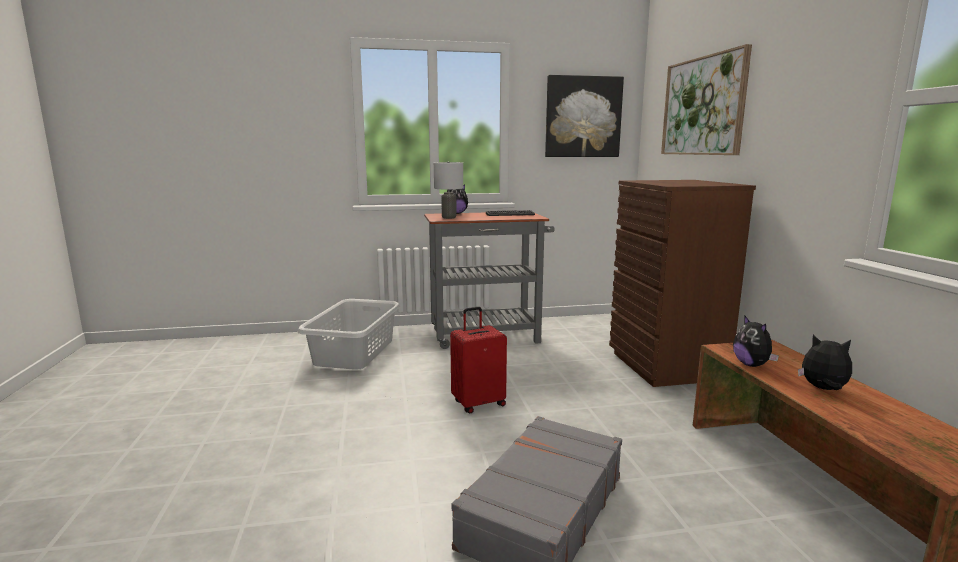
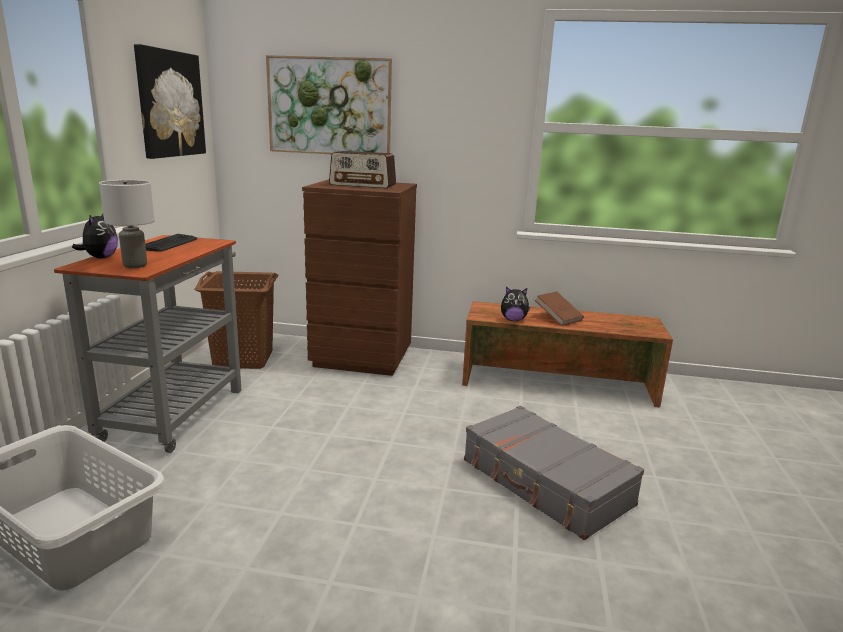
camera: 70 degrees left, 5 degrees up
red suitcase [450,307,507,413] -> none
plush toy [798,335,852,390] -> brown book [535,292,584,326]
none -> brown laundry basket [194,271,279,369]
none -> radio [329,151,396,189]

